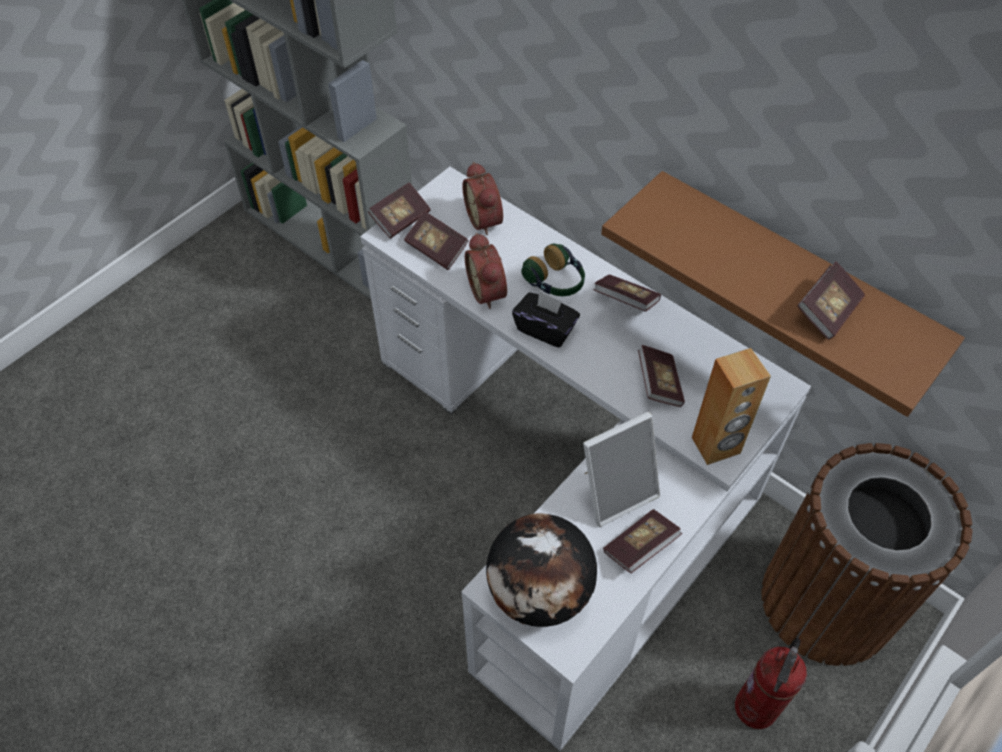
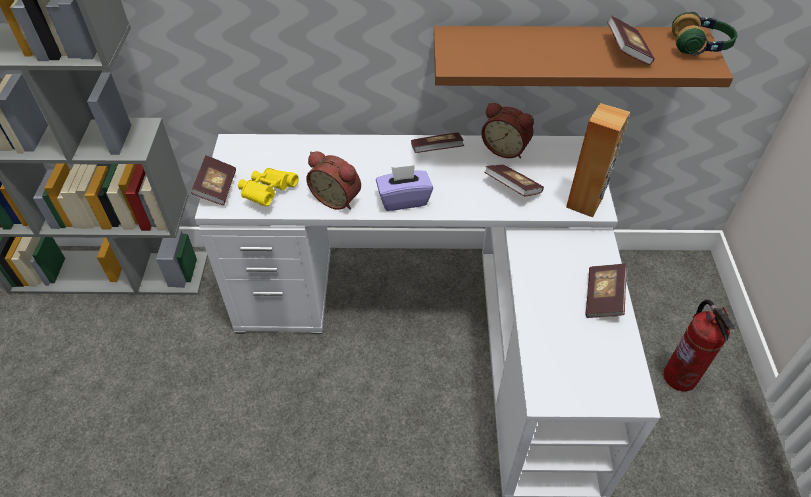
camera: 40 degrees left, 5 degrees down
book [404,211,468,270] -> yellow binoculars [238,168,299,206]
alarm clock [462,162,503,235] -> alarm clock moved to [481,103,534,159]
globe [486,513,597,627] -> none
black tissue box [512,291,580,348] -> purple tissue box [376,165,433,211]
headphones [521,244,585,296] -> headphones moved to [672,12,737,55]
picture frame [583,412,660,527] -> none
brown trash can [761,443,973,666] -> none

